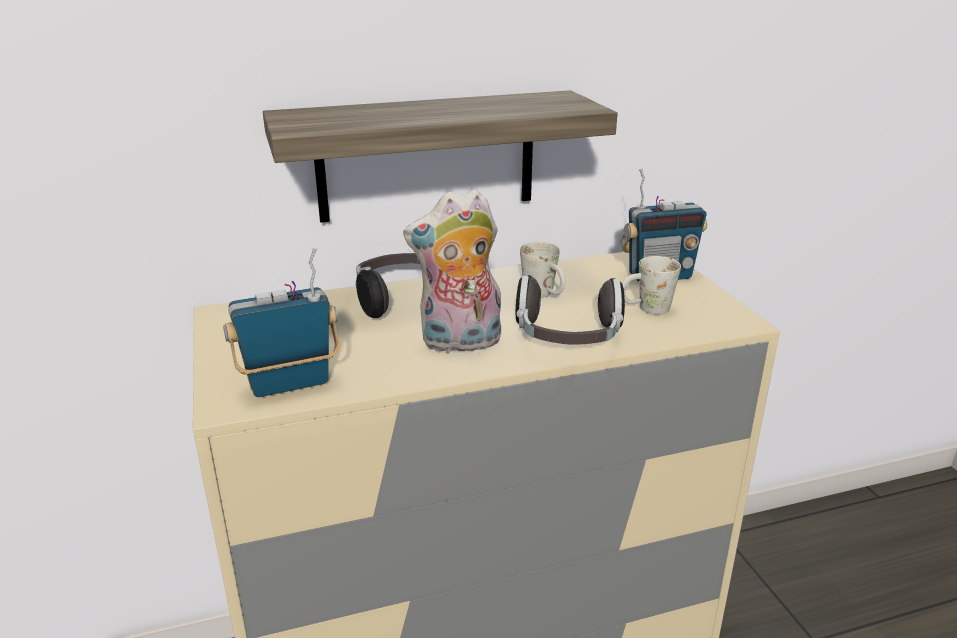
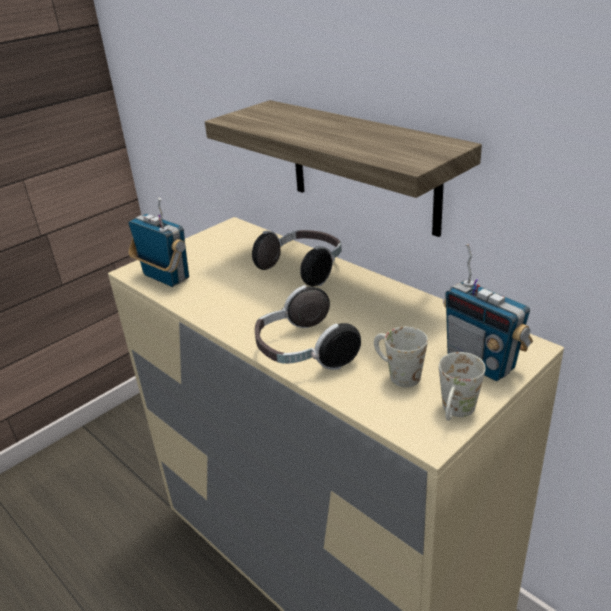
camera: 65 degrees right, 5 degrees up
plush toy [403,189,501,353] -> none
white mug [520,242,565,298] -> white mug moved to [439,352,486,421]

